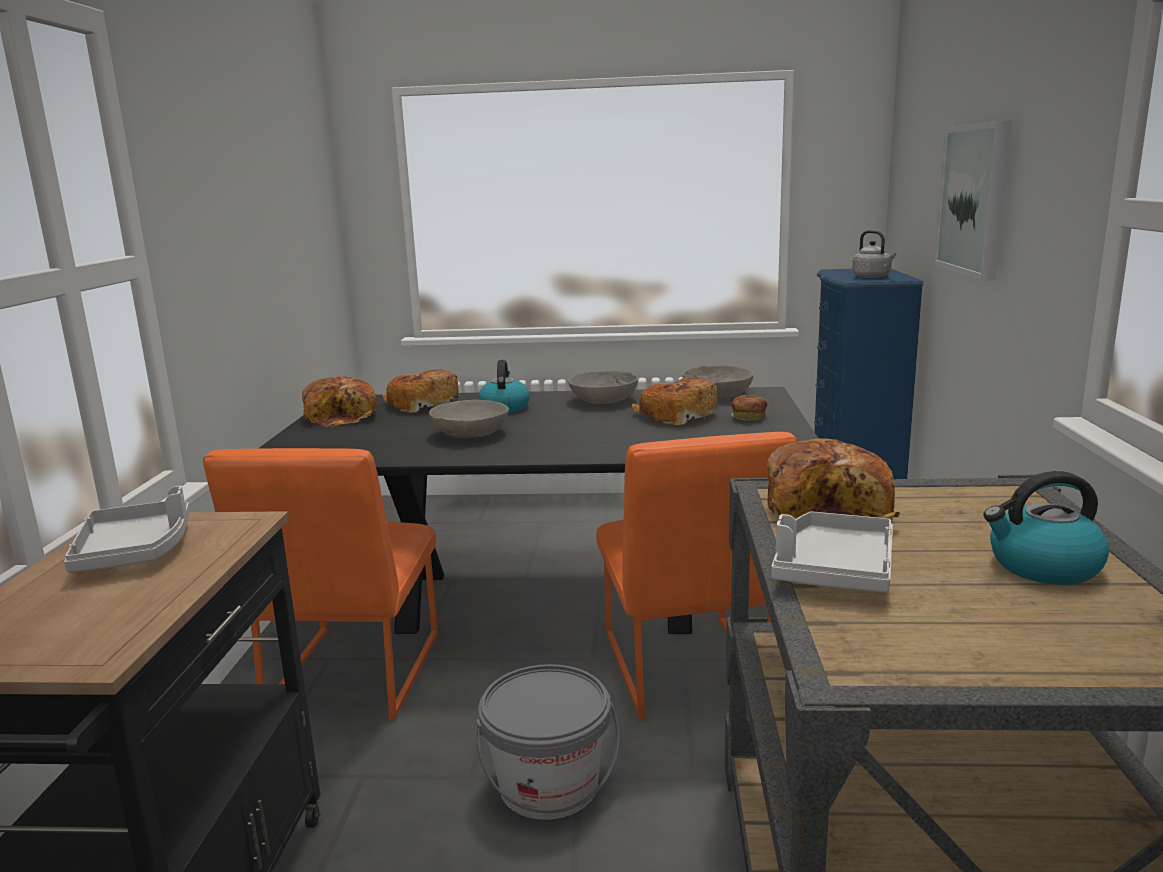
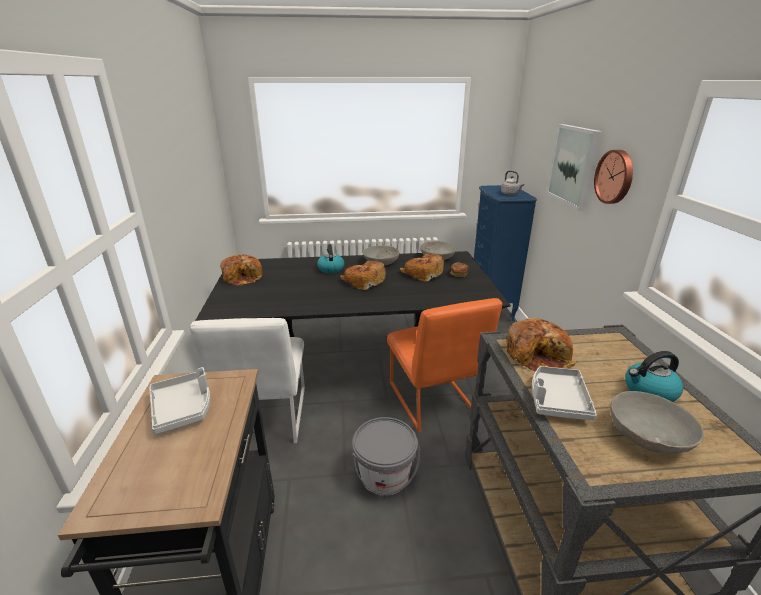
camera: 10 degrees left, 10 degrees up
orange chair [203,448,438,720] -> white chair [189,318,305,443]
bread [382,369,458,413] -> bread moved to [340,261,386,290]
grey bowl [429,400,509,438] -> grey bowl moved to [610,391,704,453]
none -> wall clock [594,150,633,204]

